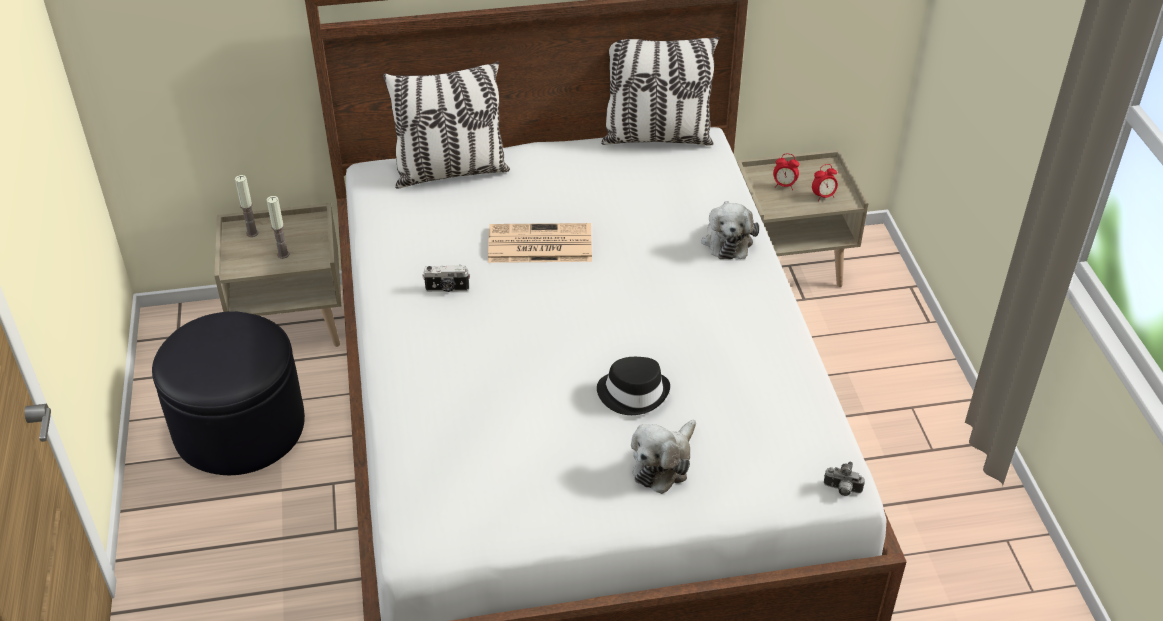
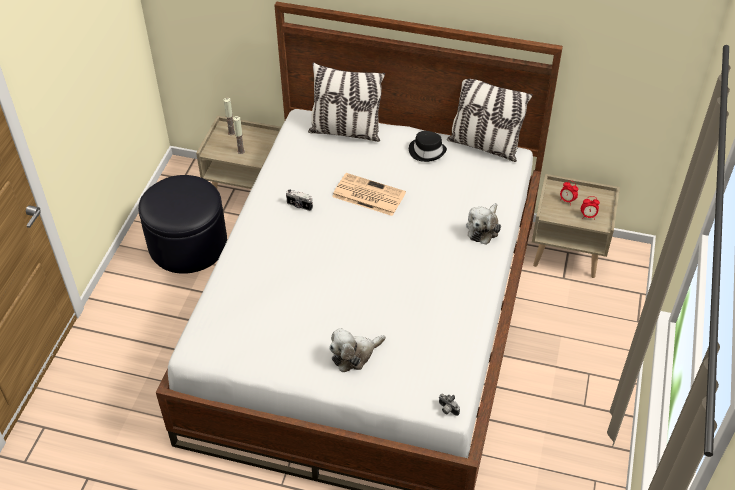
camera: 25 degrees right, 5 degrees up
black hat [597,357,670,415] -> black hat moved to [409,131,447,162]

